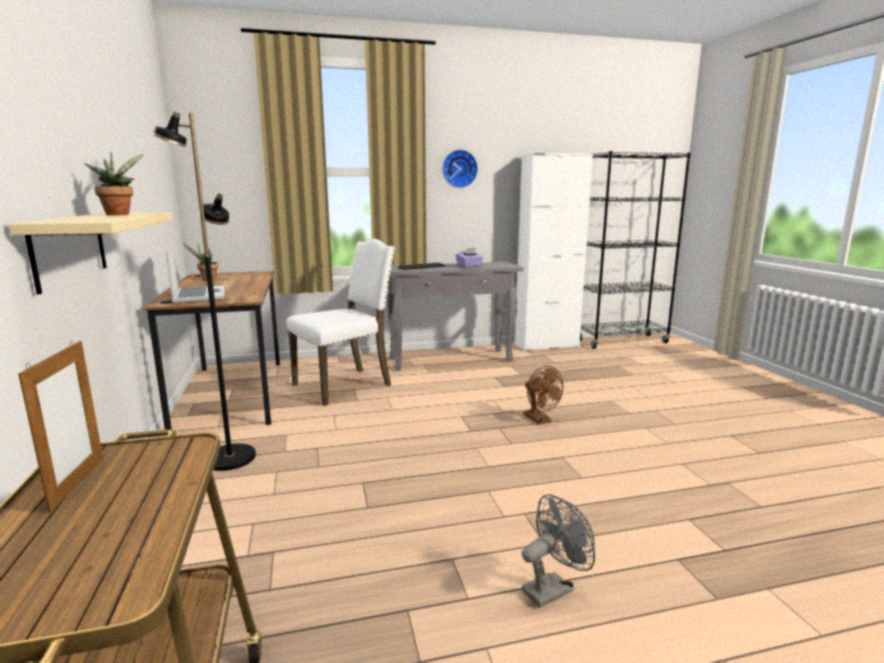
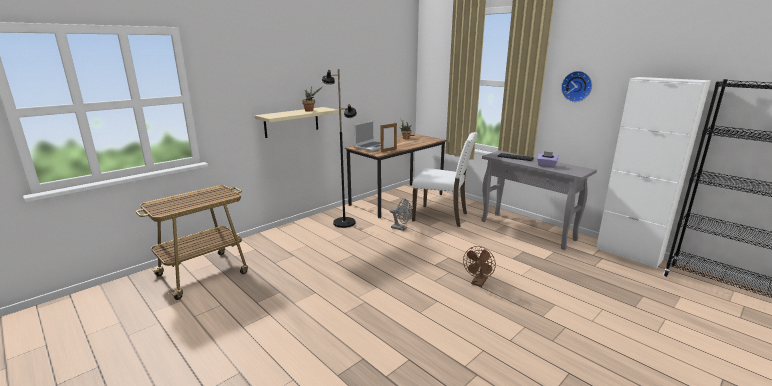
camera: 60 degrees right, 5 degrees up
picture frame [18,340,103,513] -> picture frame moved to [381,122,397,152]
grey fan [522,495,595,608] -> grey fan moved to [390,199,412,231]

